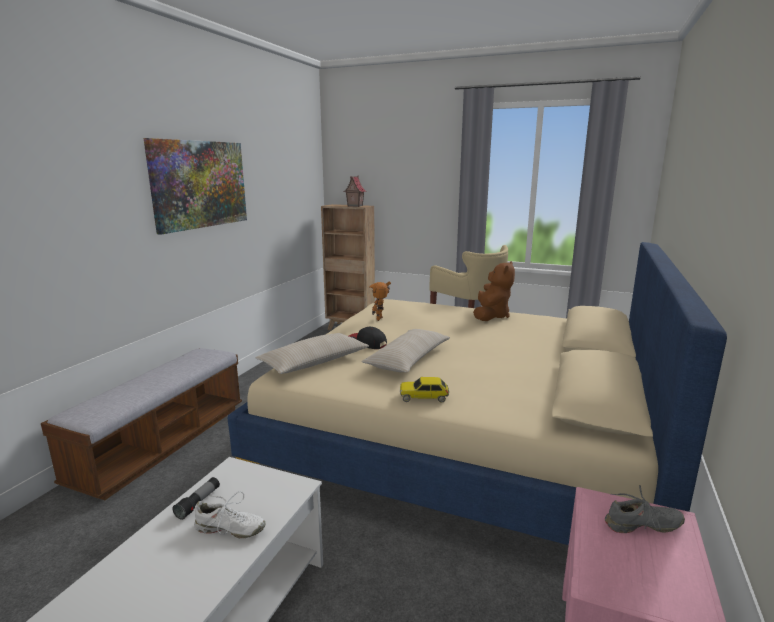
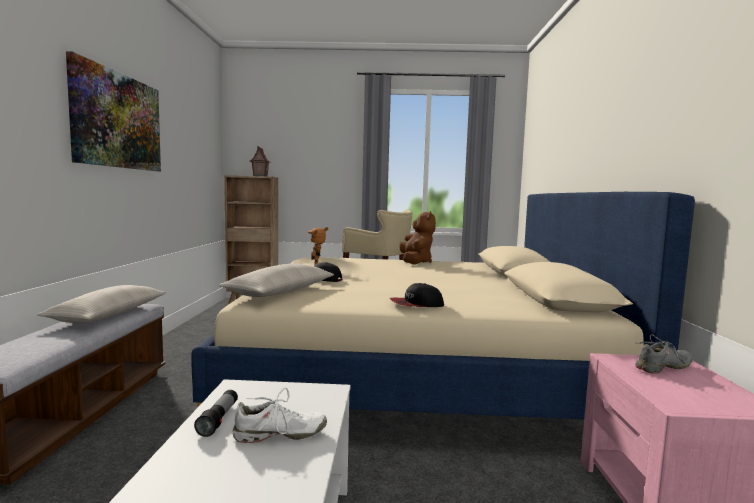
camera: 20 degrees left, 10 degrees down
beige pillow [362,329,450,373] -> beige pillow moved to [37,285,166,323]
toy car [400,377,449,402] -> cap [389,283,444,307]

